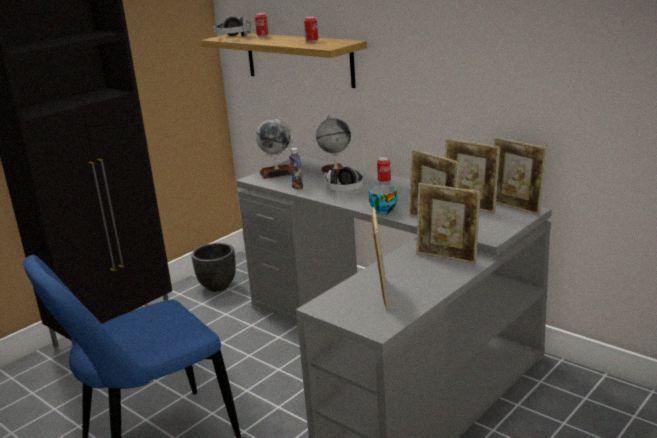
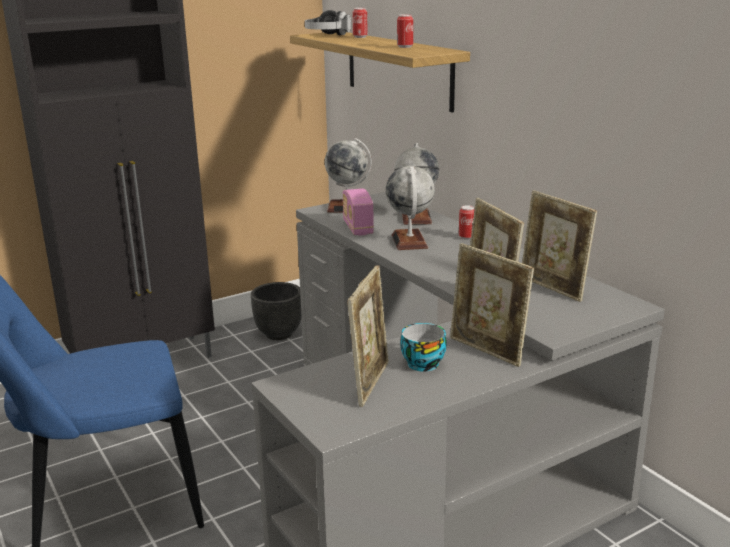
camera: 15 degrees right, 0 degrees up
bottle [289,148,303,189] -> radio [343,188,374,235]
headphones [324,166,364,191] -> globe [386,166,435,250]
cup [369,185,398,214] -> cup moved to [400,323,447,372]
picture frame [494,137,547,215] -> none

